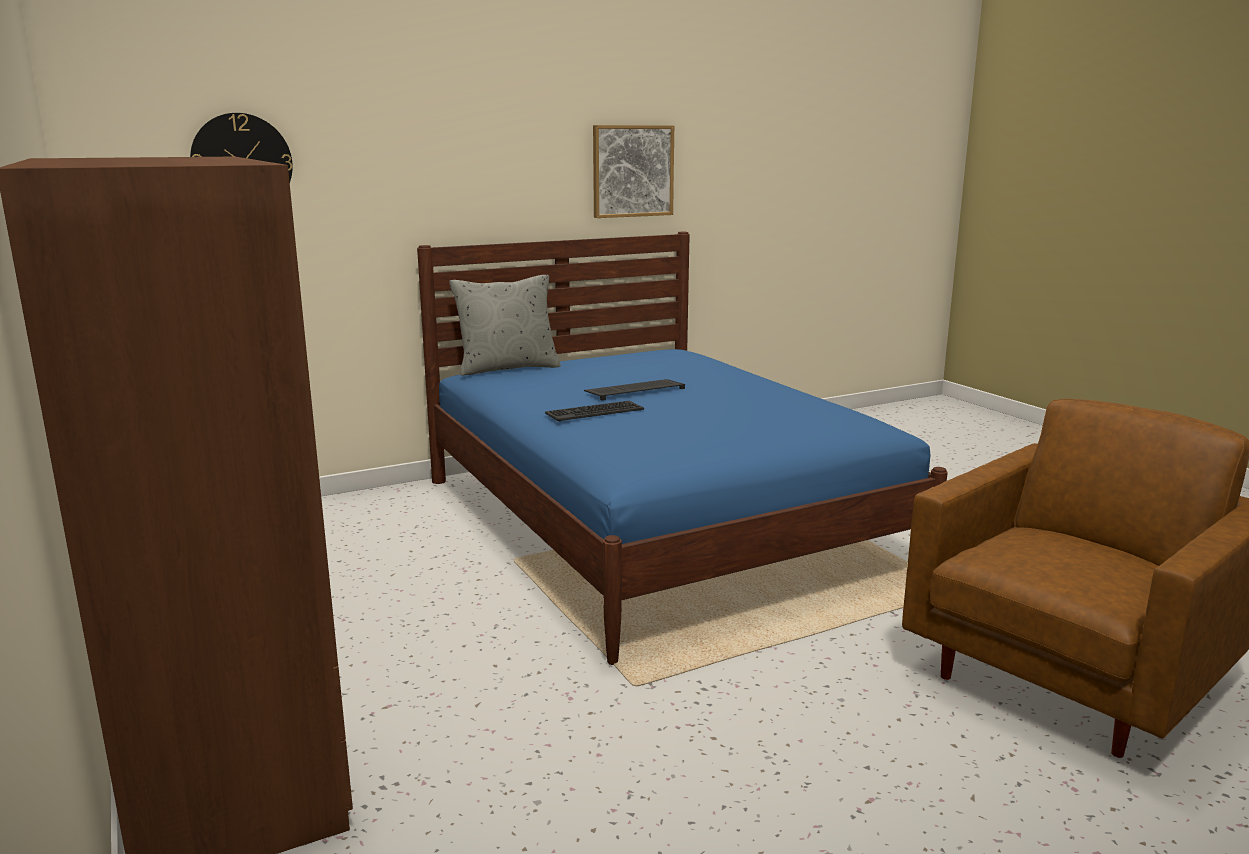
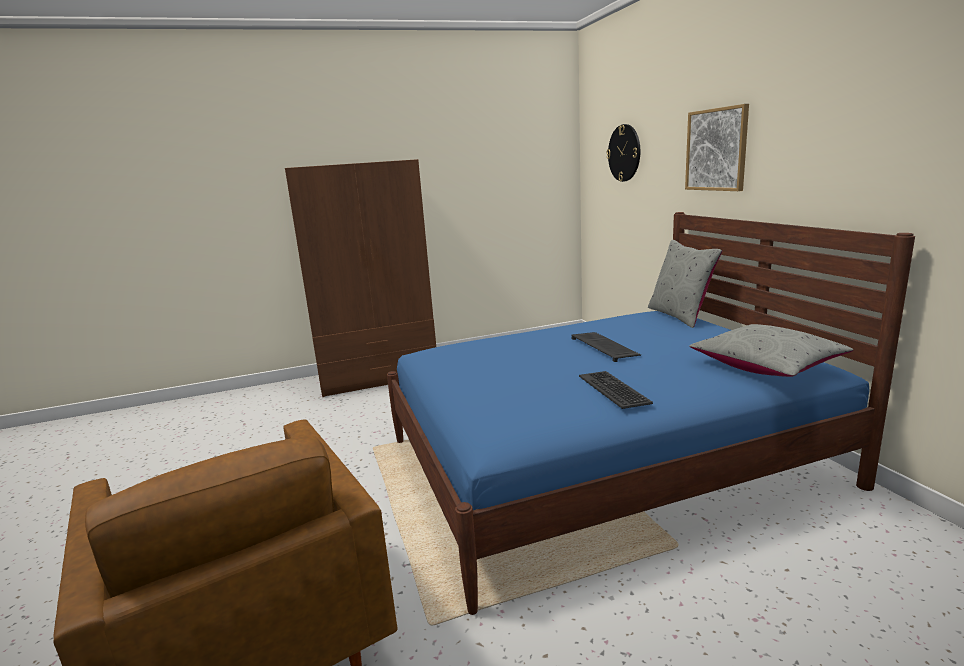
camera: 100 degrees right, 0 degrees up
keyboard [545,401,644,421] -> keyboard moved to [579,371,653,409]
picture [593,125,674,218] -> picture moved to [685,104,749,191]
none -> grey pillow [689,324,853,377]

